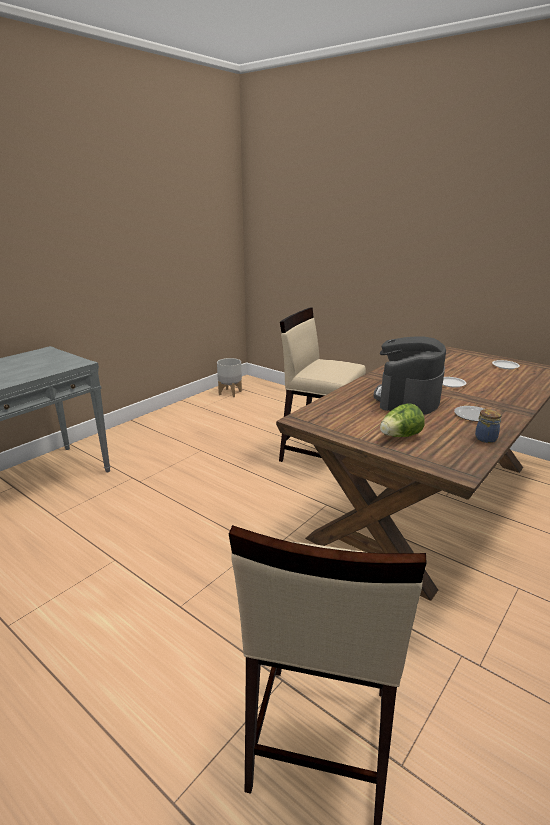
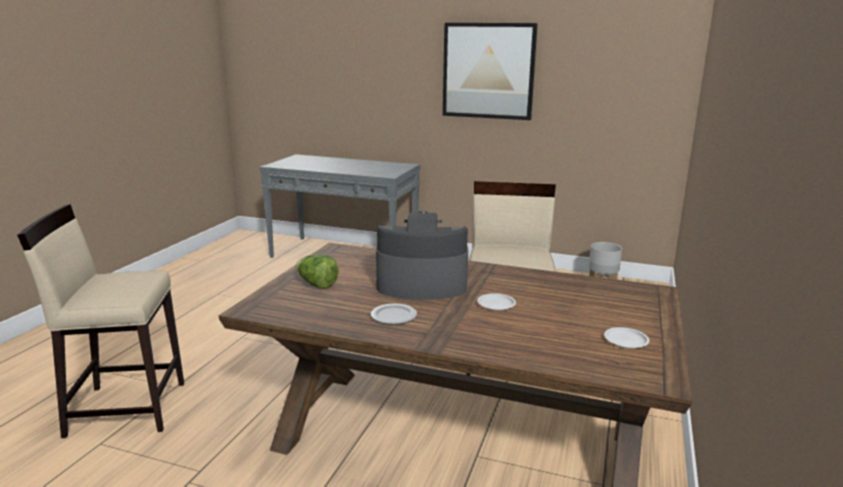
camera: 70 degrees right, 5 degrees down
jar [475,409,502,443] -> none
none -> picture [443,23,538,120]

